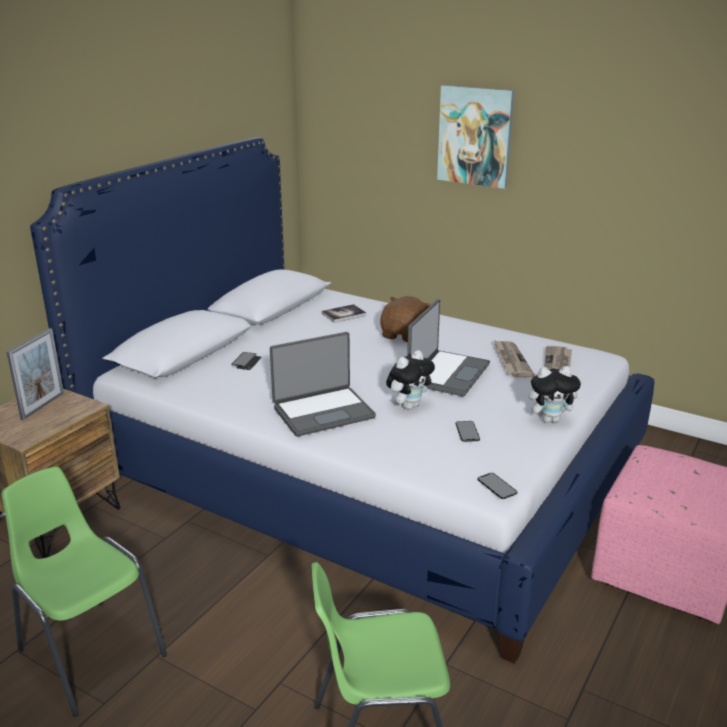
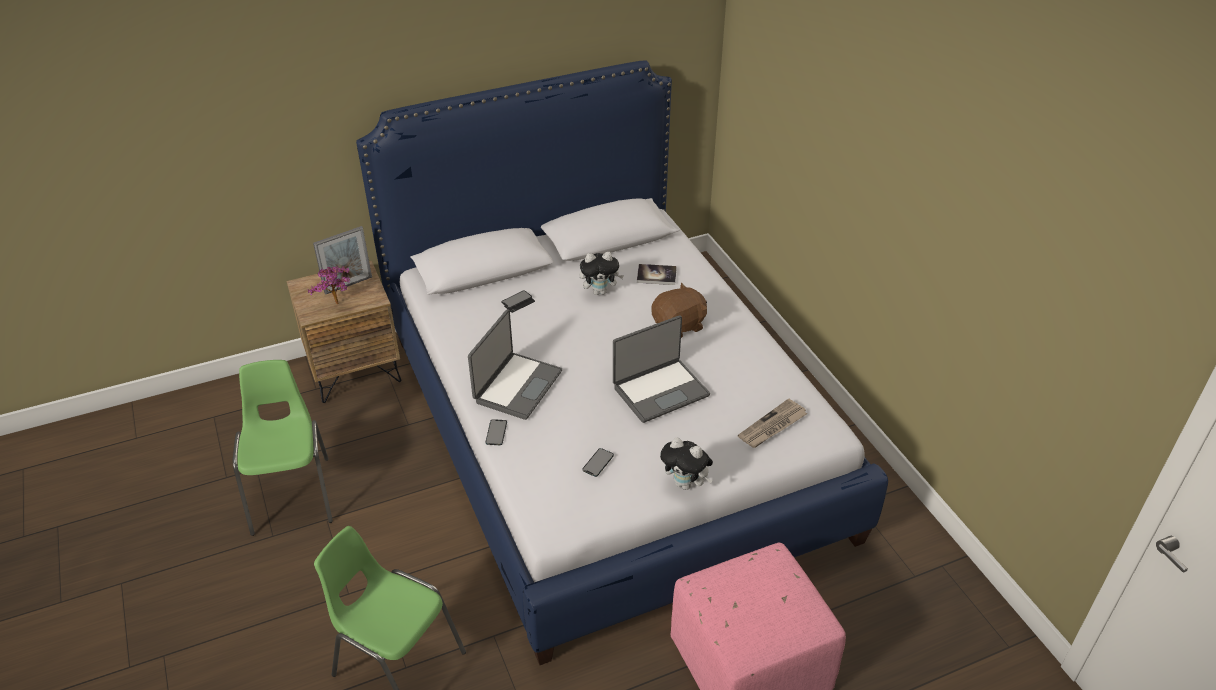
camera: 35 degrees right, 15 degrees up
laptop [270,332,376,437] -> laptop turned 75 degrees counterclockwise [468,309,562,420]
plush toy [386,350,435,409] -> plush toy moved to [579,252,624,295]
picture [437,85,514,189] -> none
phone [477,473,517,499] -> phone moved to [486,419,507,445]
newspaper [494,340,535,377] -> none
none -> potted plant [308,266,350,304]

